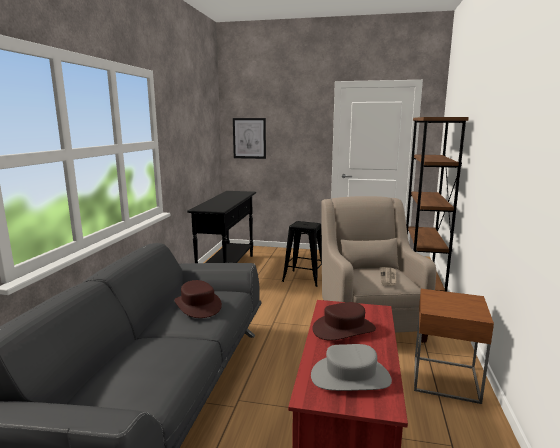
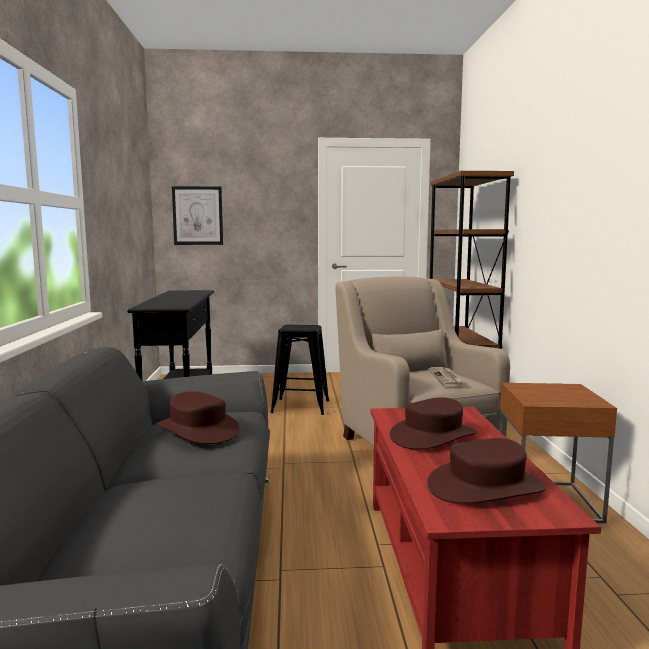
camera: 15 degrees left, 5 degrees down
grey hat [311,344,392,391] -> brown hat [427,438,546,504]

